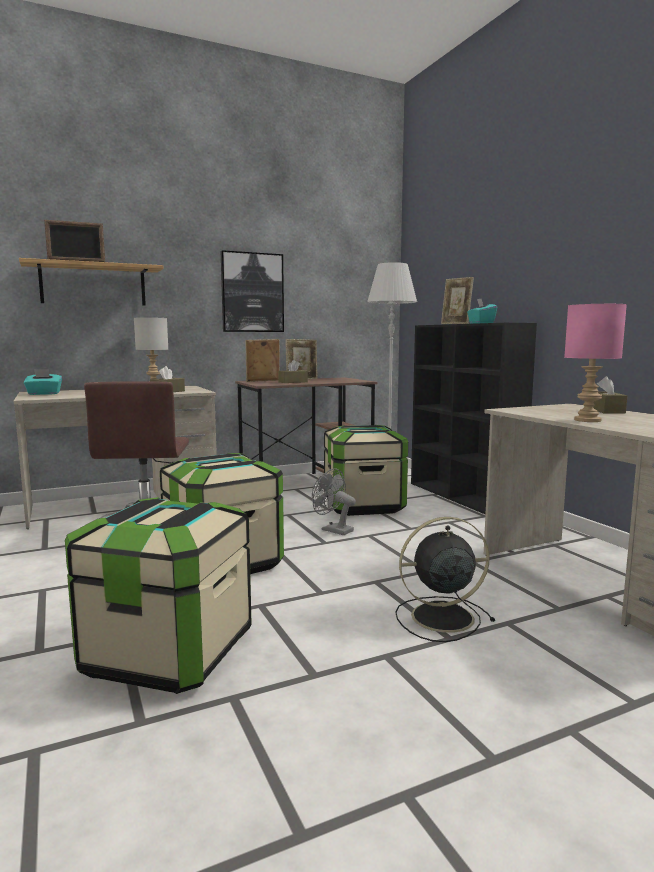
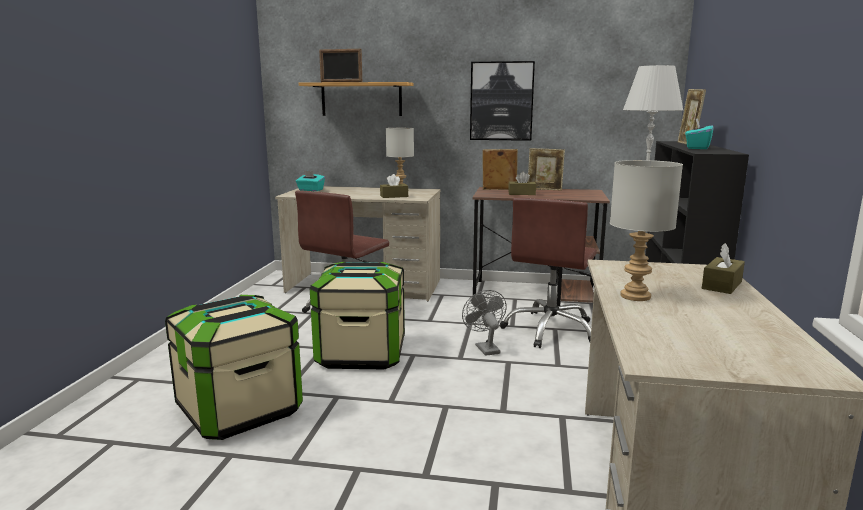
camera: 35 degrees right, 5 degrees up
storage box [324,425,408,516] -> brown office chair [500,198,597,348]
black fan [395,517,495,642] -> none
pink table lamp [564,304,627,422] -> grey table lamp [610,160,683,301]

